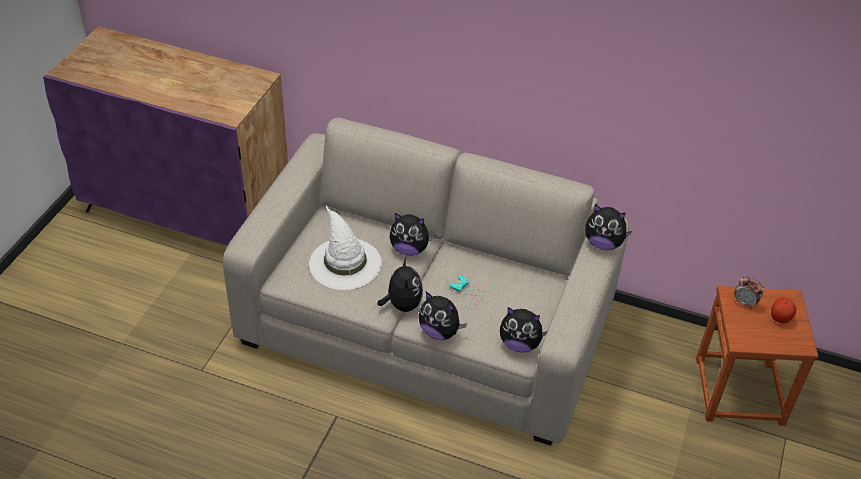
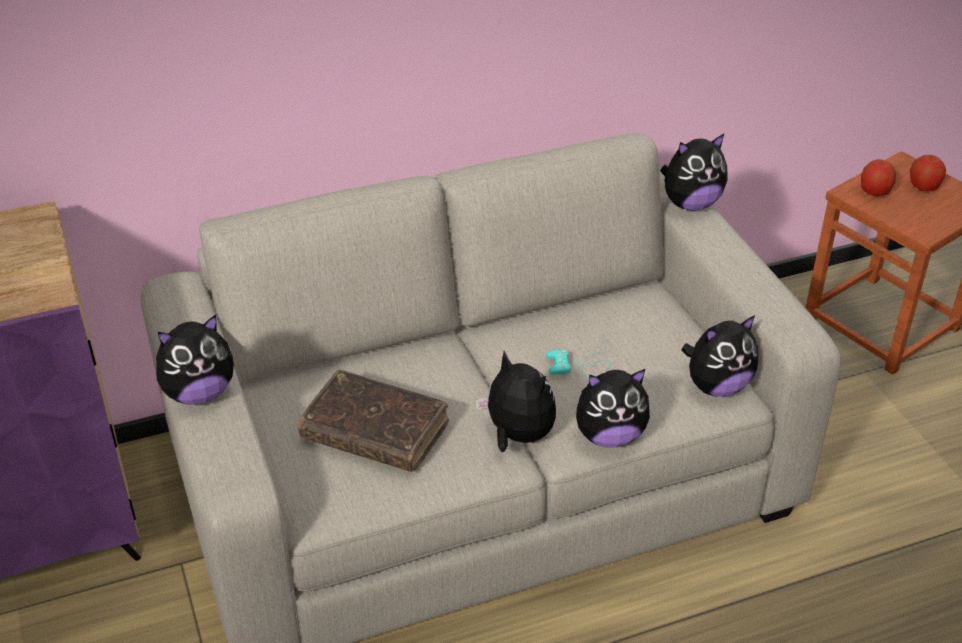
camera: 40 degrees left, 5 degrees down
white hat [309,205,382,290] -> brown book [298,370,449,472]
plush toy [390,213,435,256] -> plush toy moved to [156,315,234,405]
alarm clock [734,276,764,309] -> apple [861,159,896,196]

